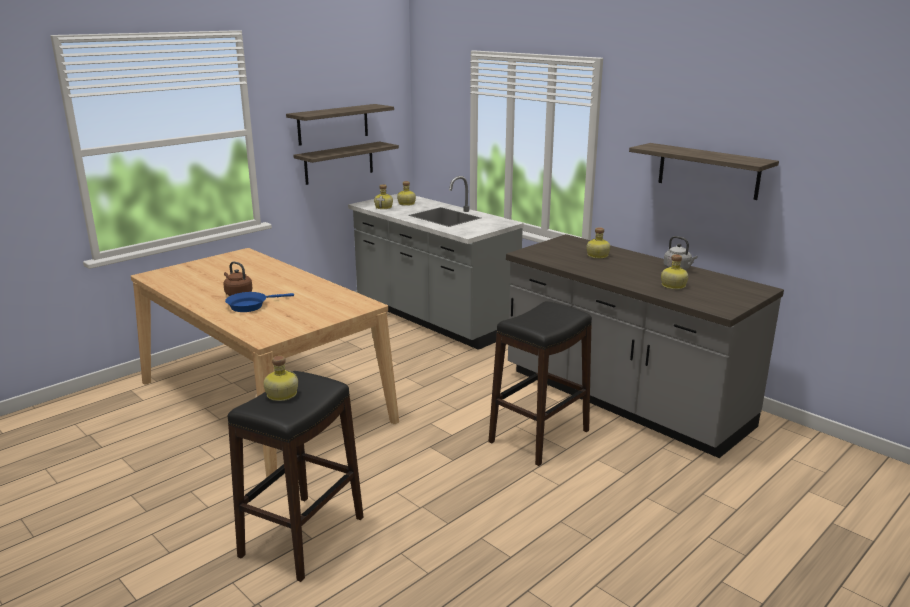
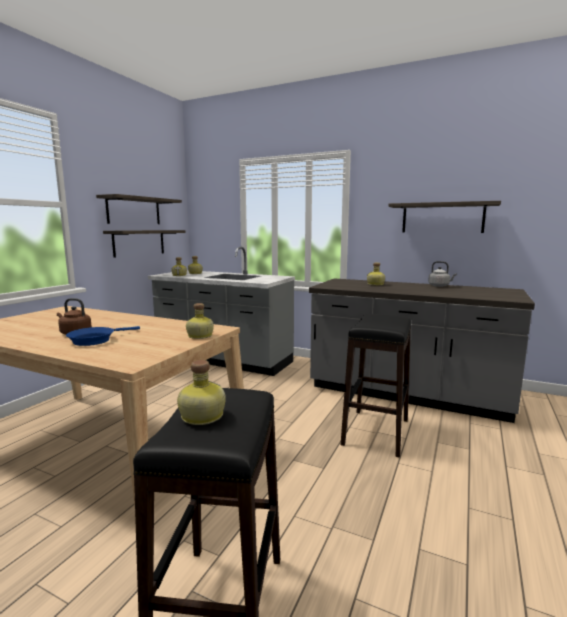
camera: 20 degrees left, 10 degrees down
bottle [661,254,688,289] -> bottle moved to [186,303,214,339]

